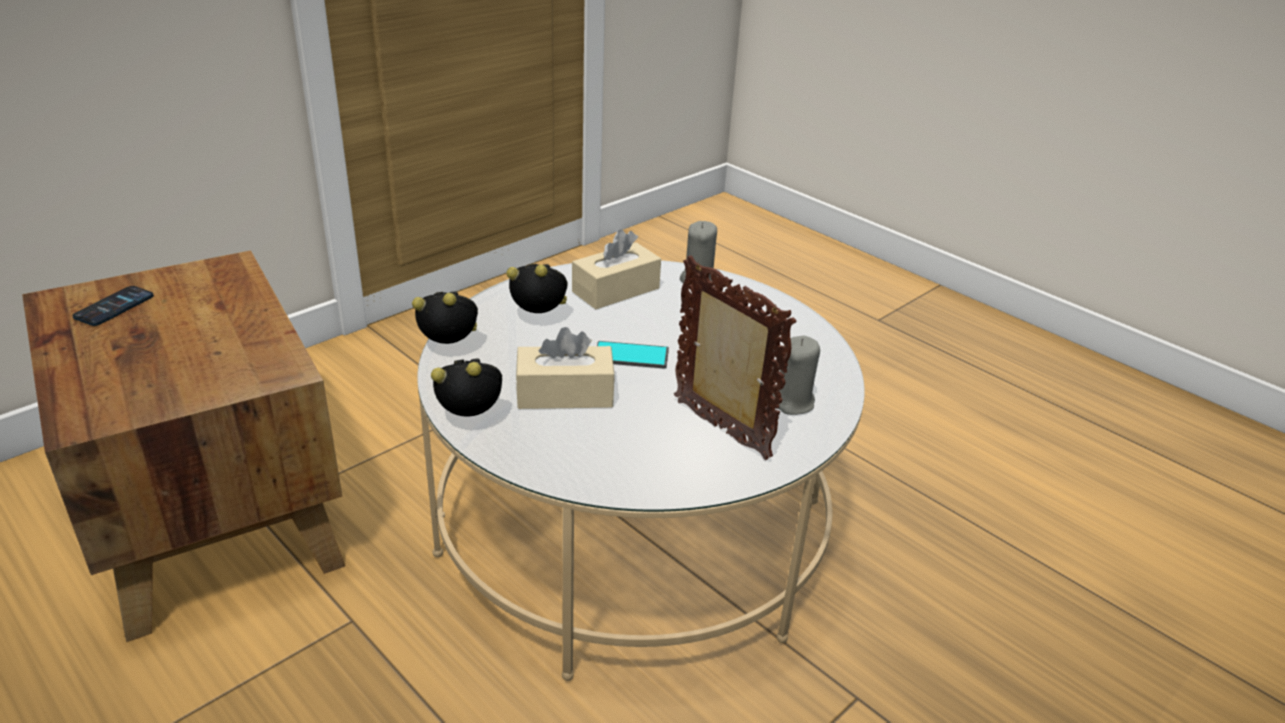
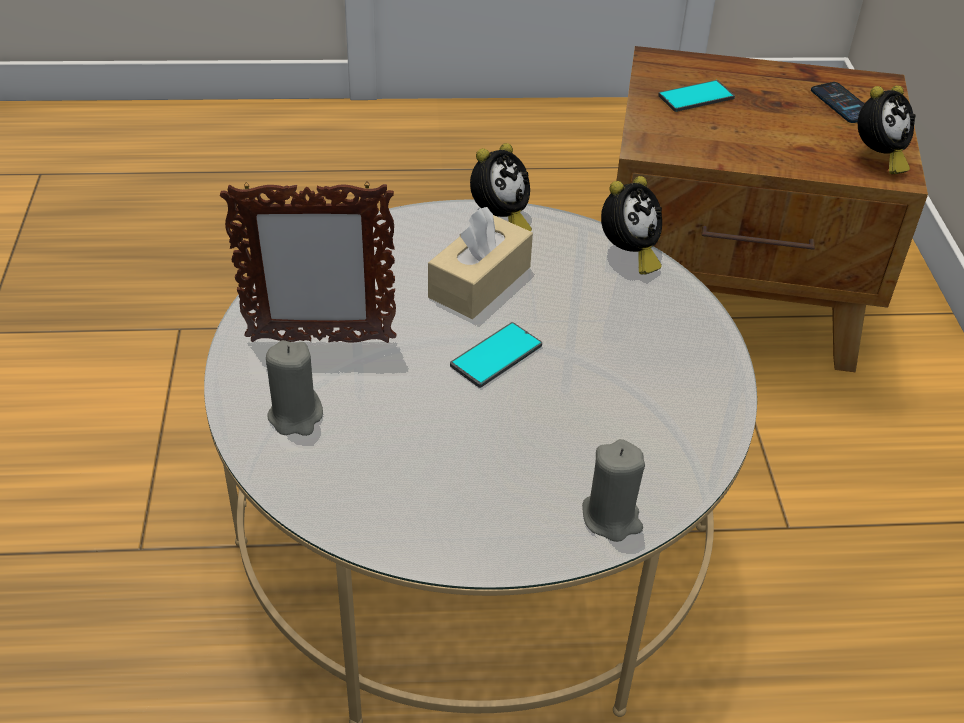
camera: 130 degrees right, 10 degrees up
alarm clock [506,264,568,313] -> alarm clock moved to [858,85,915,174]
beige tissue box [572,230,661,309] -> none
none -> phone [658,80,735,112]

